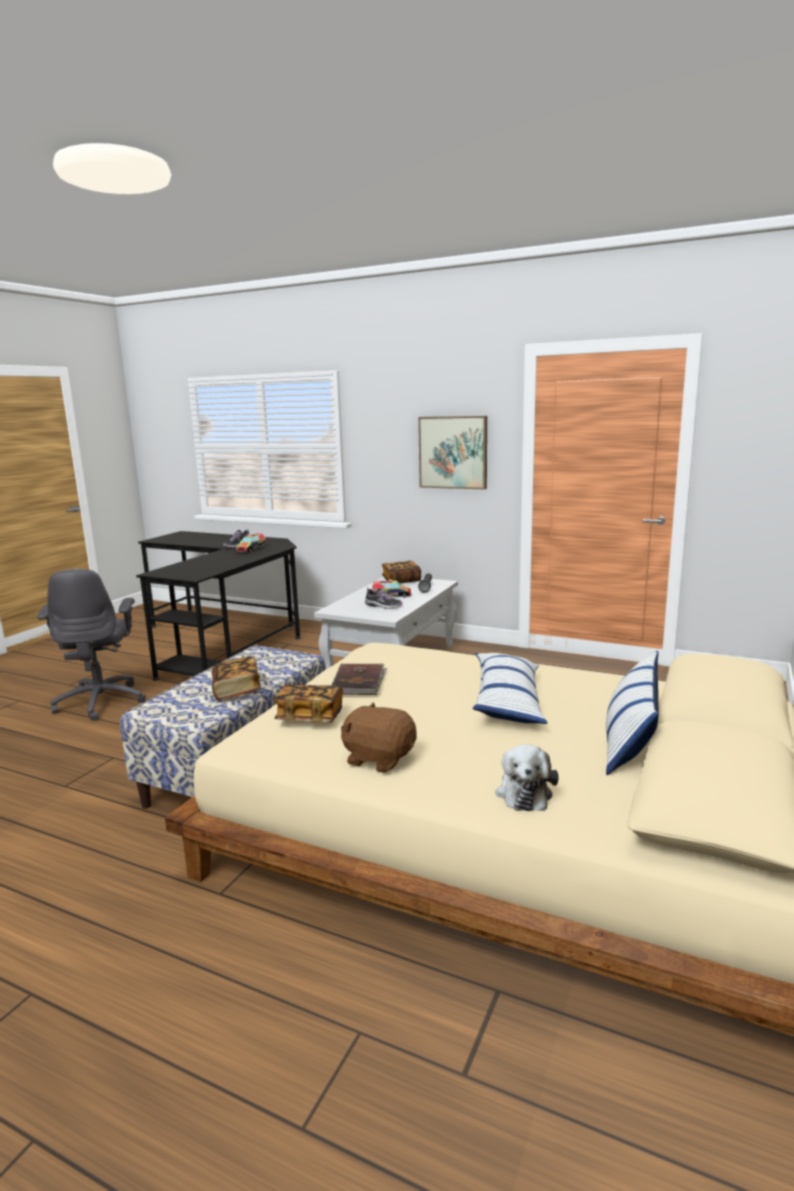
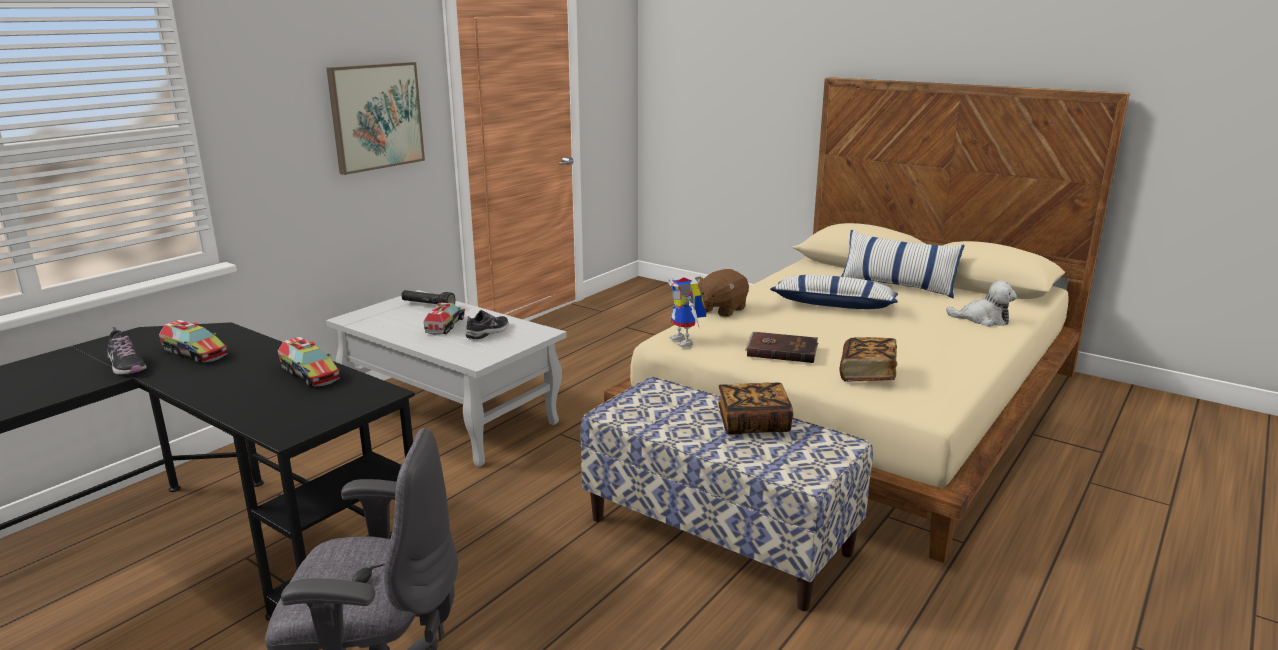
camera: 80 degrees left, 5 degrees up
brown plush toy [341,702,416,773] -> brown plush toy moved to [695,269,749,317]
book [382,561,421,584] -> none
none -> toy truck [278,337,340,387]
none -> toy robot [668,277,706,347]

